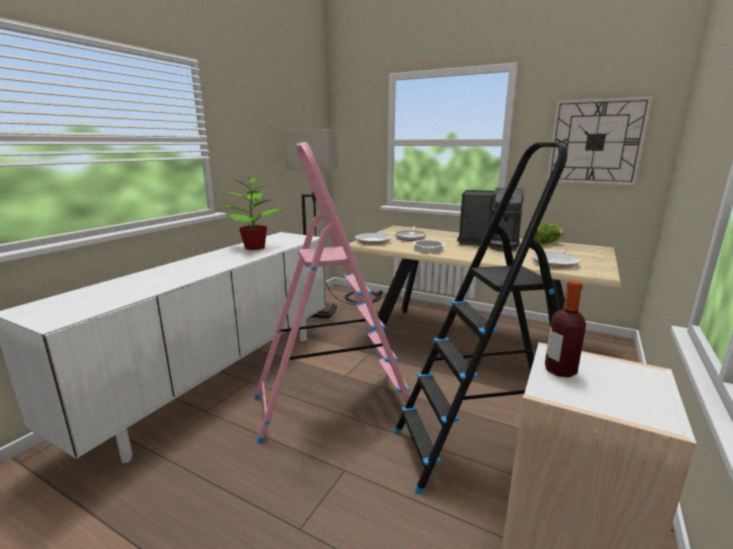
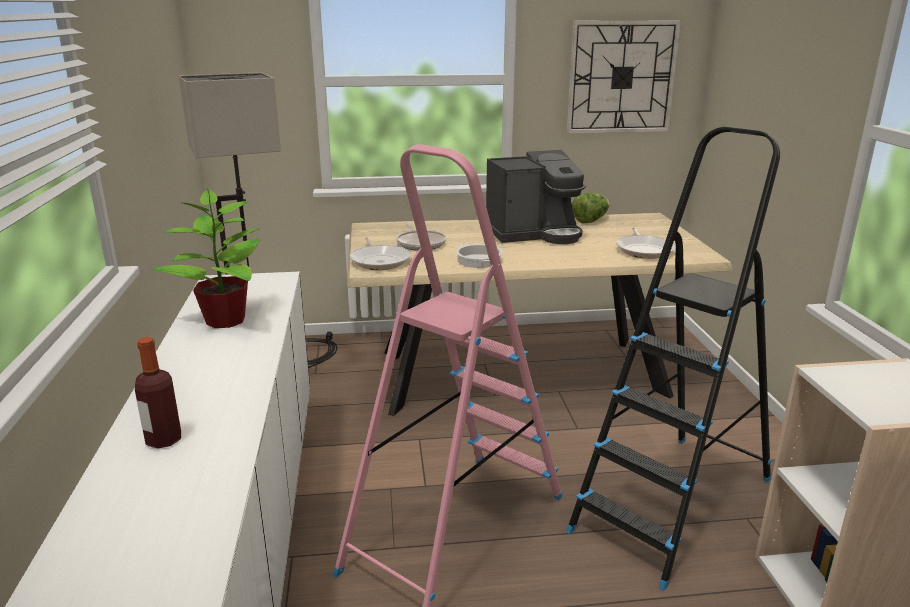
camera: 35 degrees left, 5 degrees up
bottle [545,280,586,378] -> bottle moved to [135,337,181,449]

